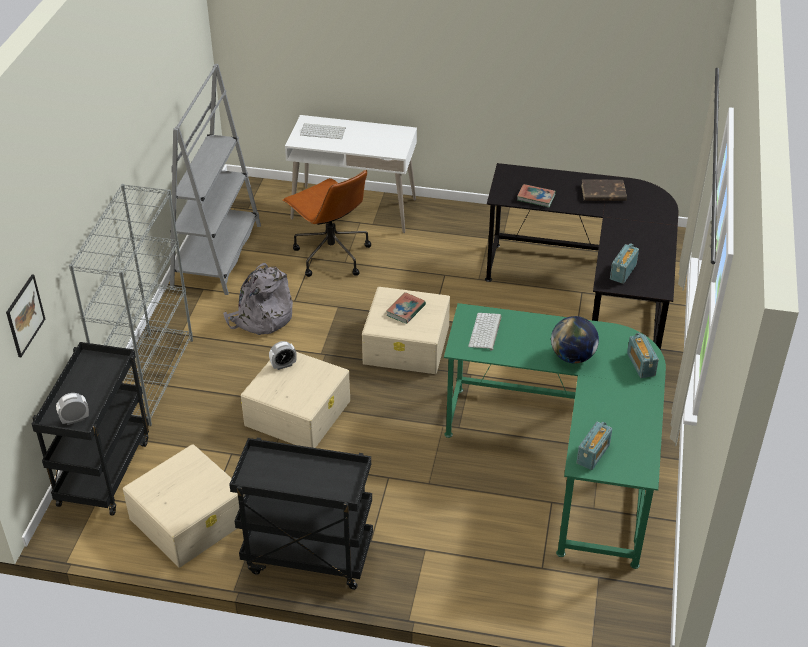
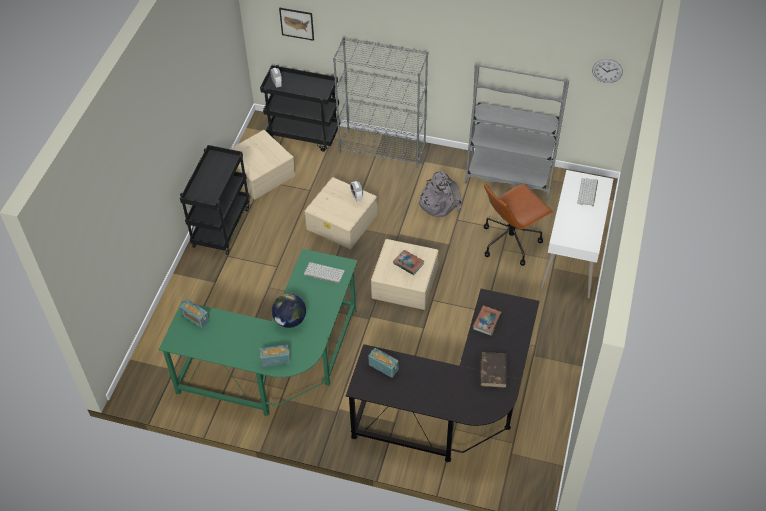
camera: 95 degrees right, 10 degrees up
none -> wall clock [592,59,623,83]

